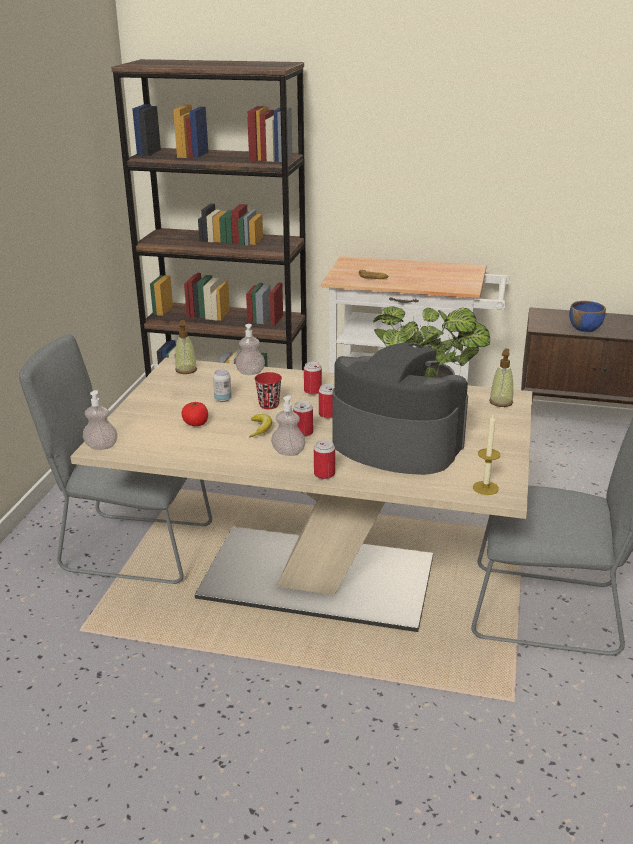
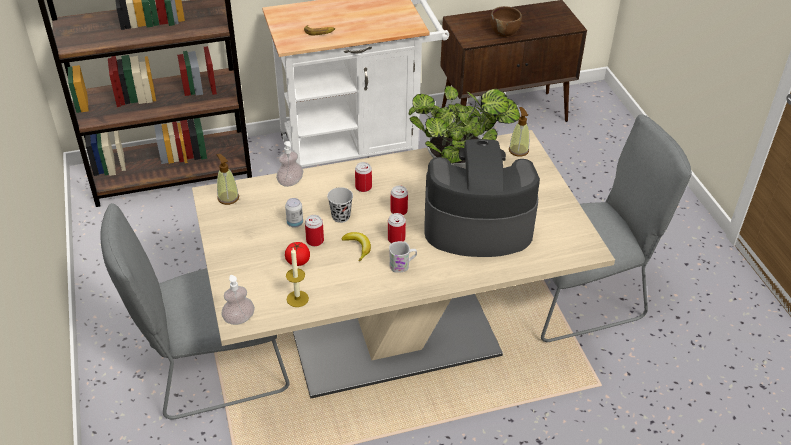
camera: 30 degrees left, 15 degrees up
red cup [255,372,282,409] -> black cup [327,187,353,223]
soap dispenser [271,395,306,456] -> white mug [389,241,417,273]
can [314,440,335,479] -> can moved to [305,215,324,246]
candle [473,415,500,495] -> candle moved to [286,248,309,307]
blue bowl [569,301,606,332] -> brown bowl [490,6,522,37]

